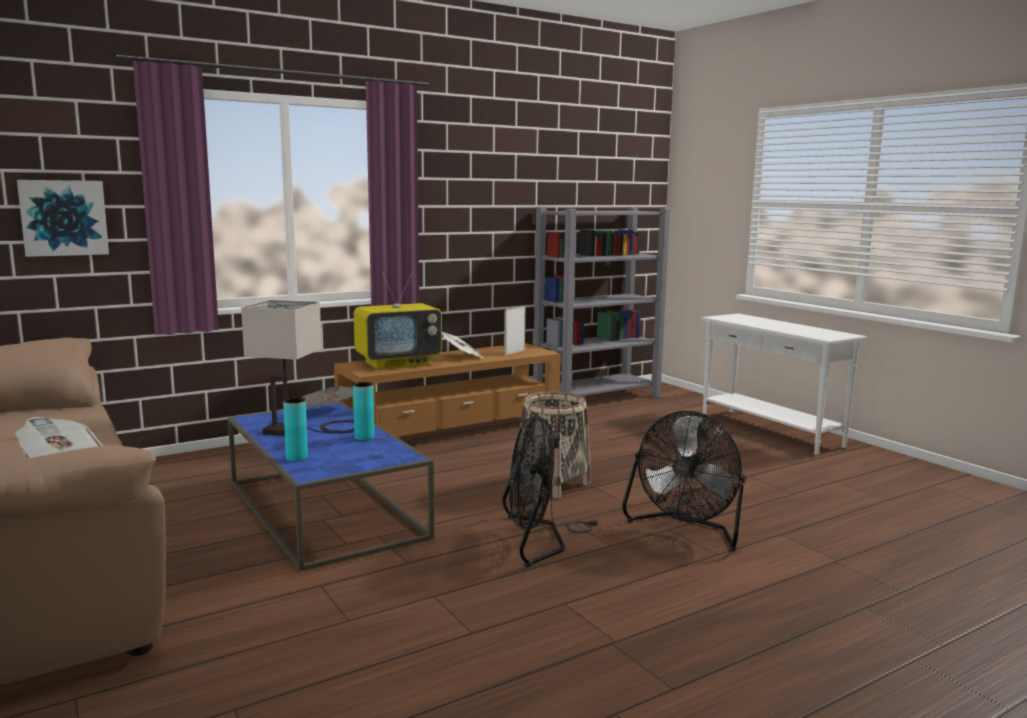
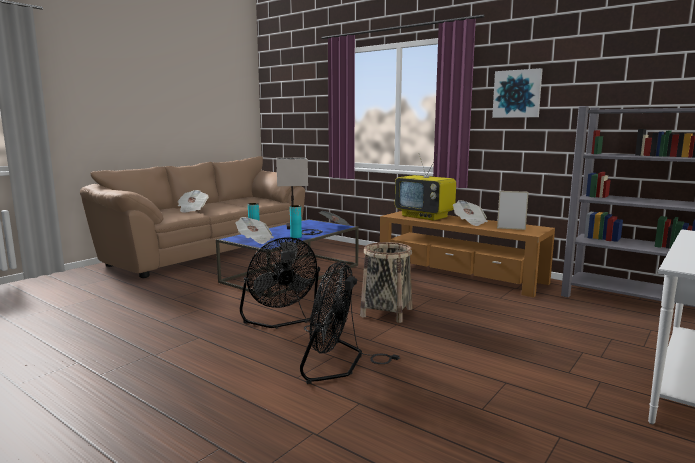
camera: 70 degrees right, 0 degrees up
picture [17,180,109,257] -> picture moved to [492,68,543,118]
none -> newspaper [235,217,274,244]

